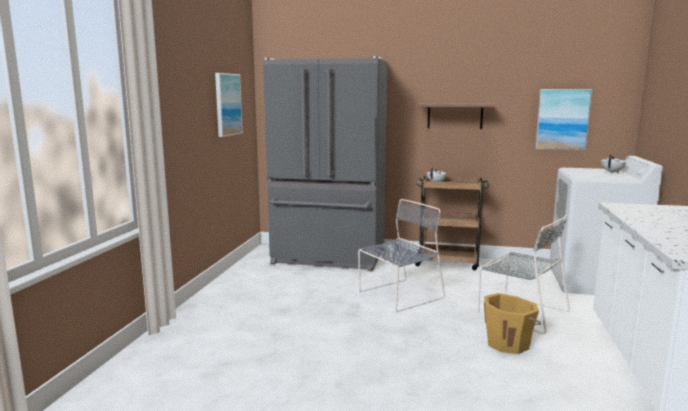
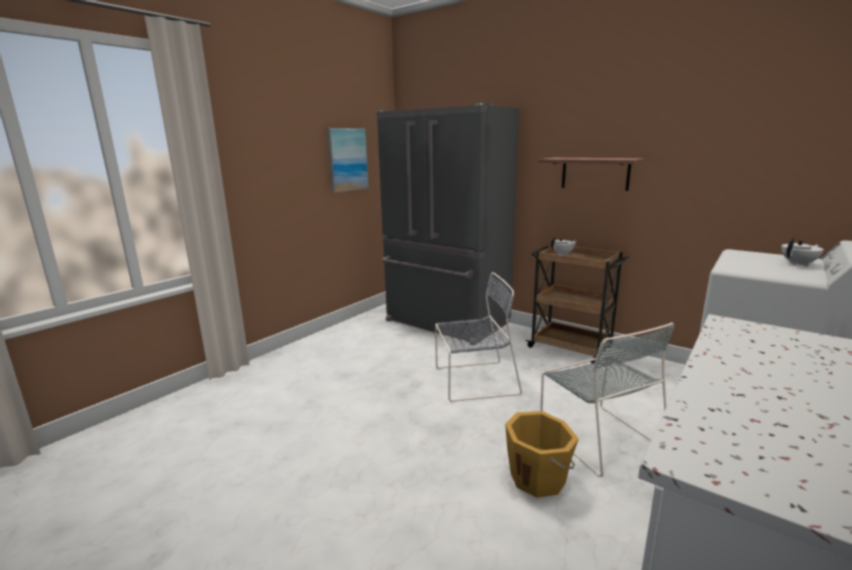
camera: 25 degrees right, 5 degrees up
picture [535,89,593,150] -> none

